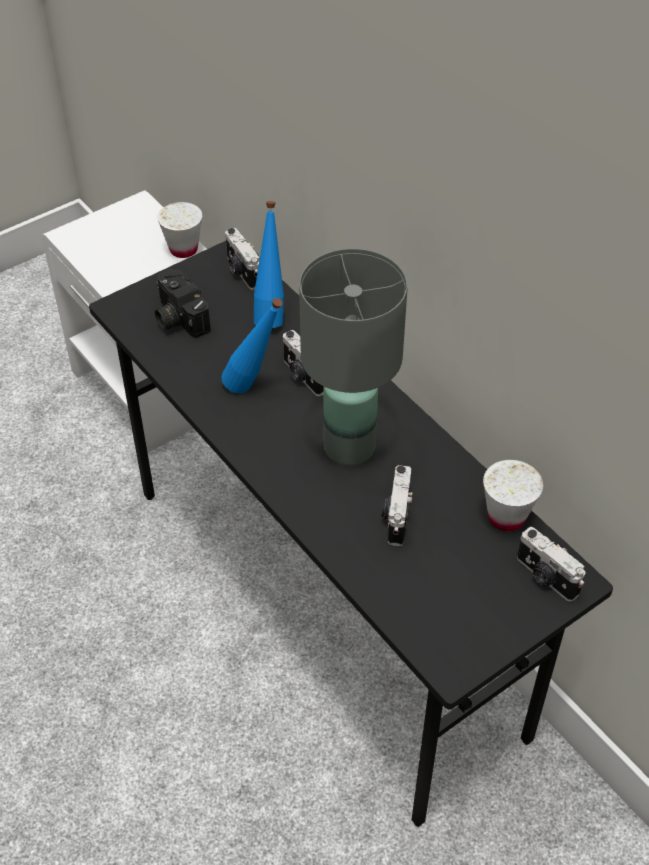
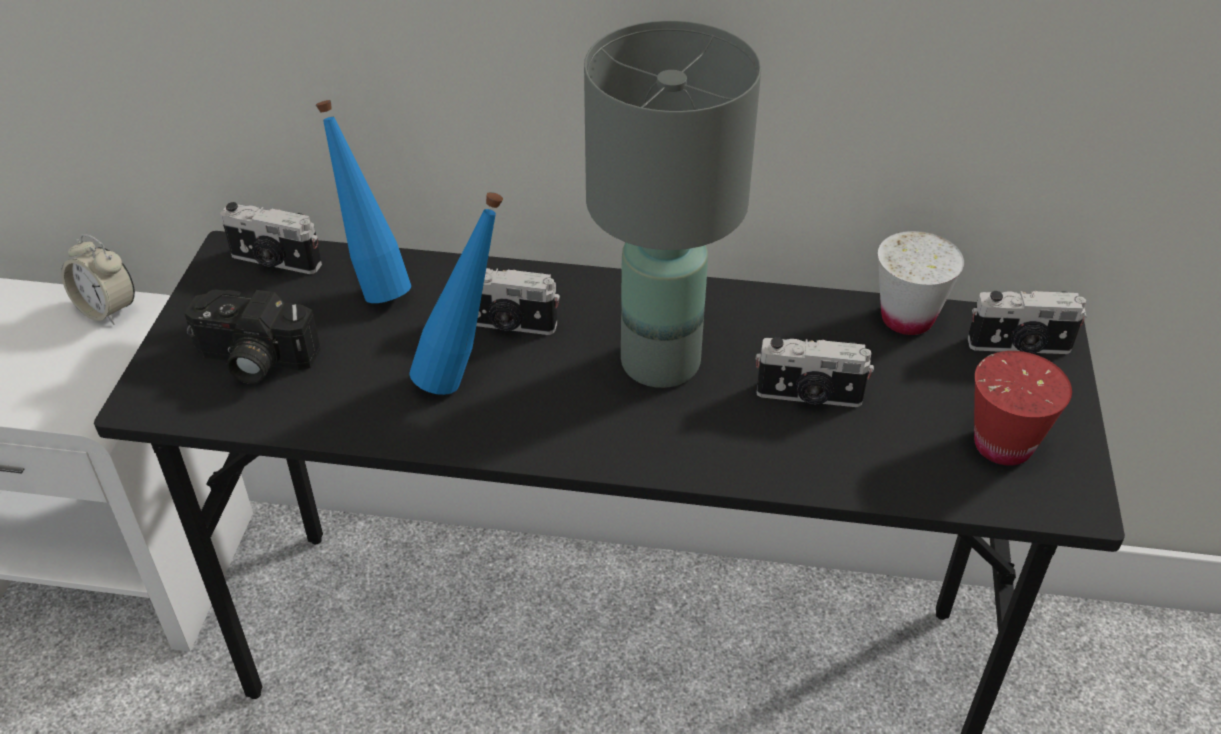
camera: 45 degrees left, 5 degrees down
white cup [158,202,202,258] -> alarm clock [61,234,135,325]
camera [382,465,412,546] -> camera turned 45 degrees counterclockwise [756,337,874,407]
none -> red cup [974,351,1072,466]

